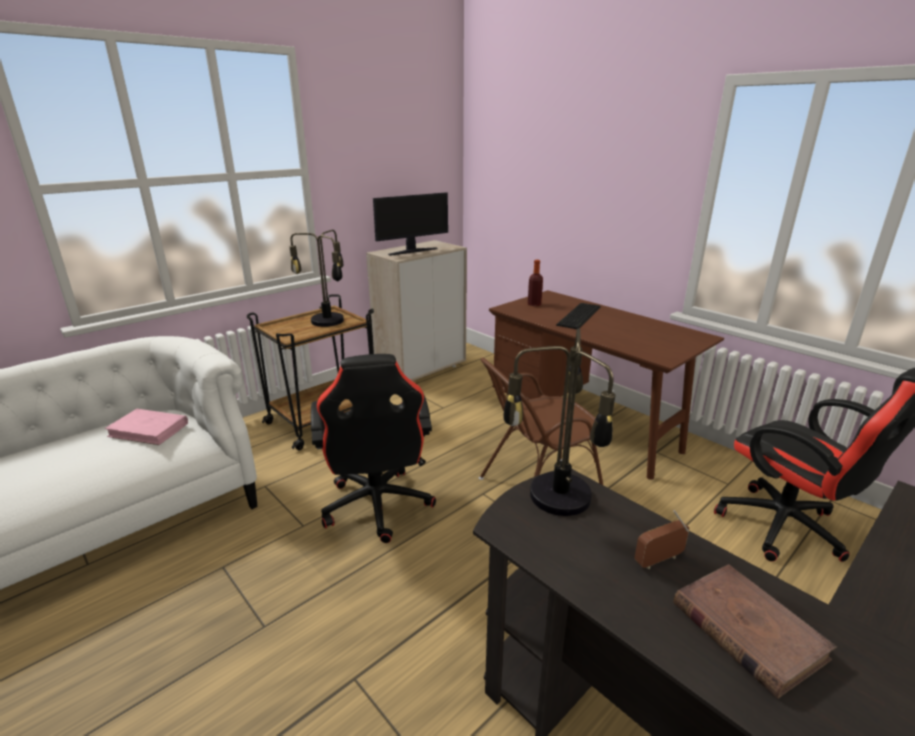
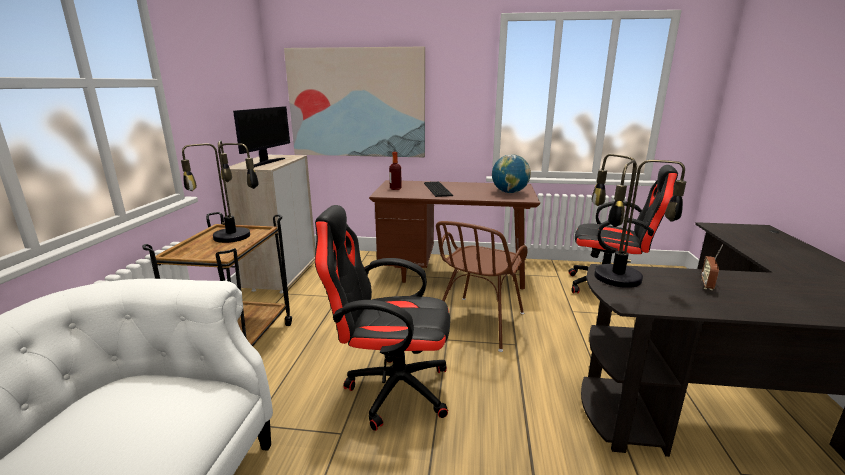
camera: 40 degrees left, 5 degrees down
pink book [105,409,188,445] -> none
black office chair [311,354,436,543] -> black office chair turned 150 degrees clockwise [315,205,450,431]
brown book [674,564,837,699] -> none
none -> picture [284,47,425,157]
none -> globe [492,154,531,193]

